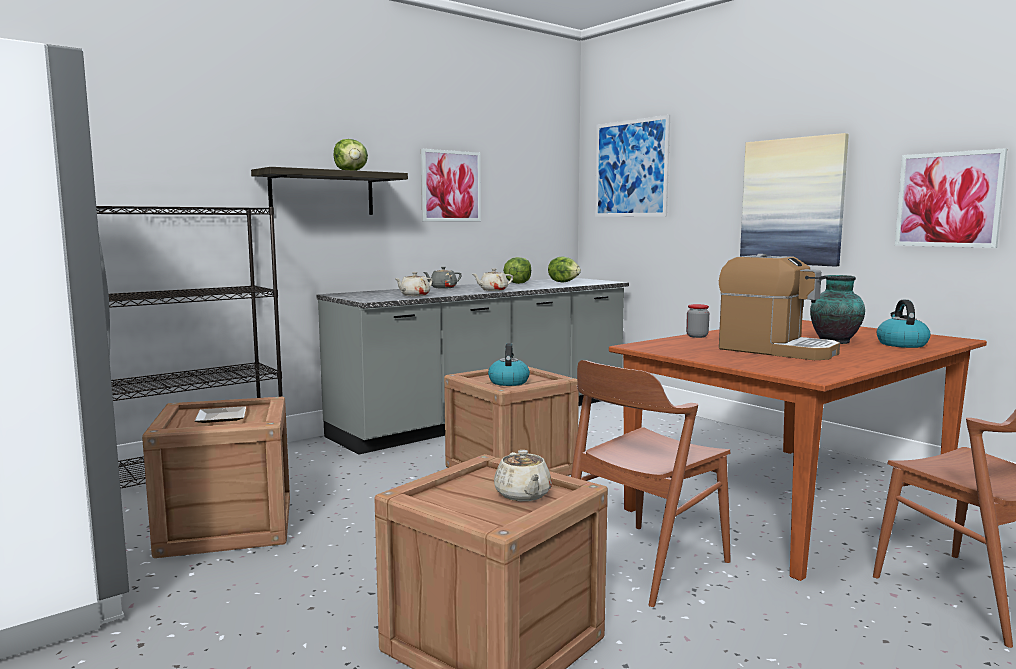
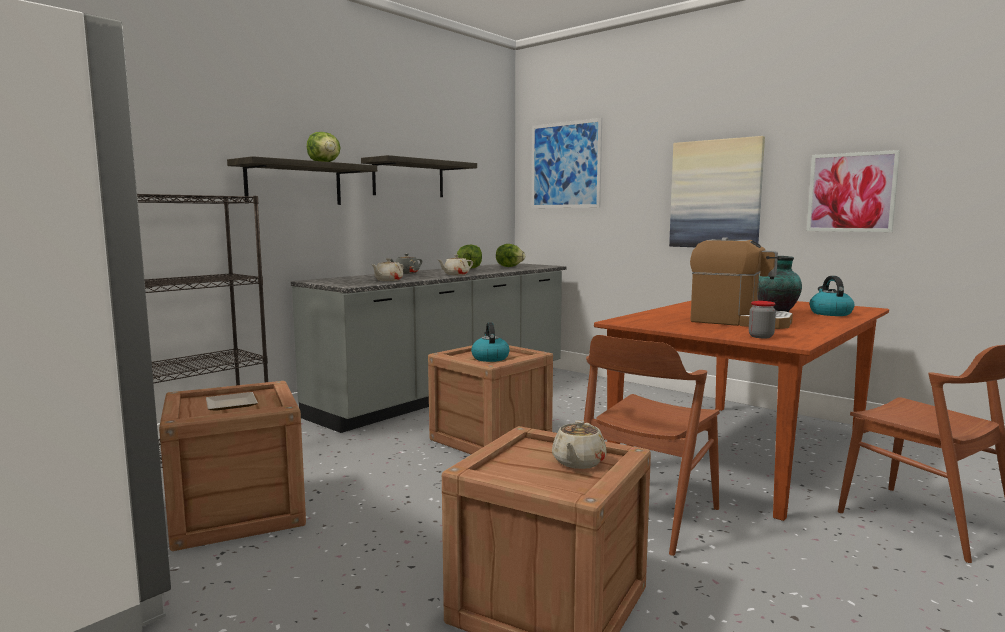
camera: 10 degrees left, 0 degrees up
picture [421,149,481,221] -> shelf [361,155,477,197]
beige teapot [494,450,552,501] -> beige teapot turned 45 degrees clockwise [552,420,606,469]
jar [686,304,709,338] -> jar moved to [749,301,776,338]

